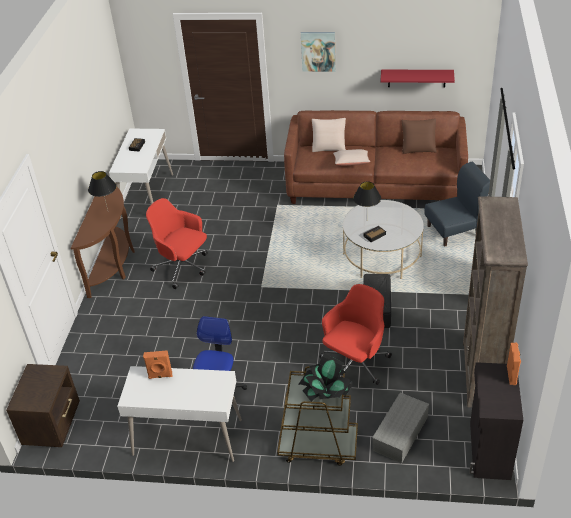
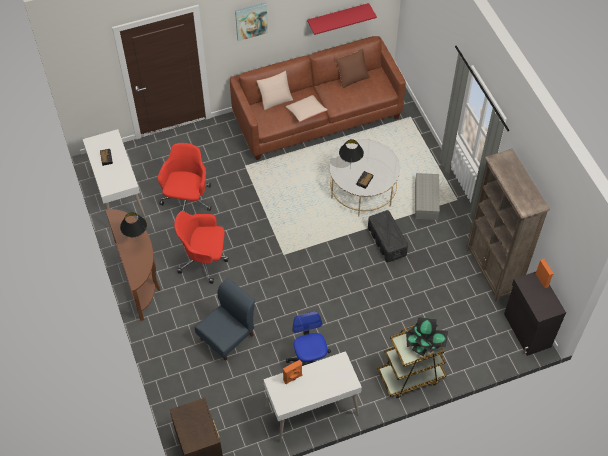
camera: 30 degrees left, 15 degrees up
red office chair [320,284,392,385] -> red office chair moved to [158,143,211,211]
grey storage box [372,393,429,463] -> grey storage box moved to [415,173,440,220]
blue chair [424,162,490,247] -> blue chair moved to [195,278,255,361]

